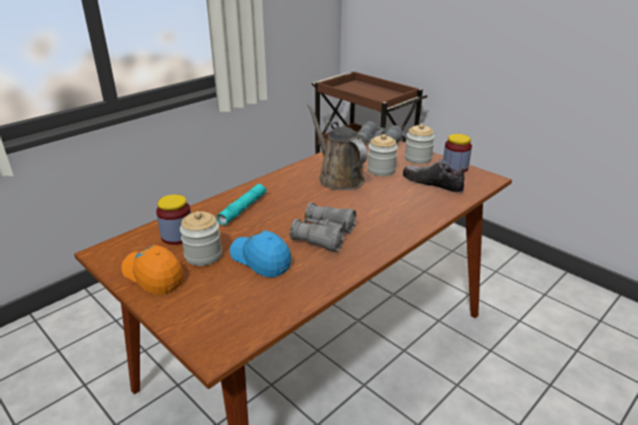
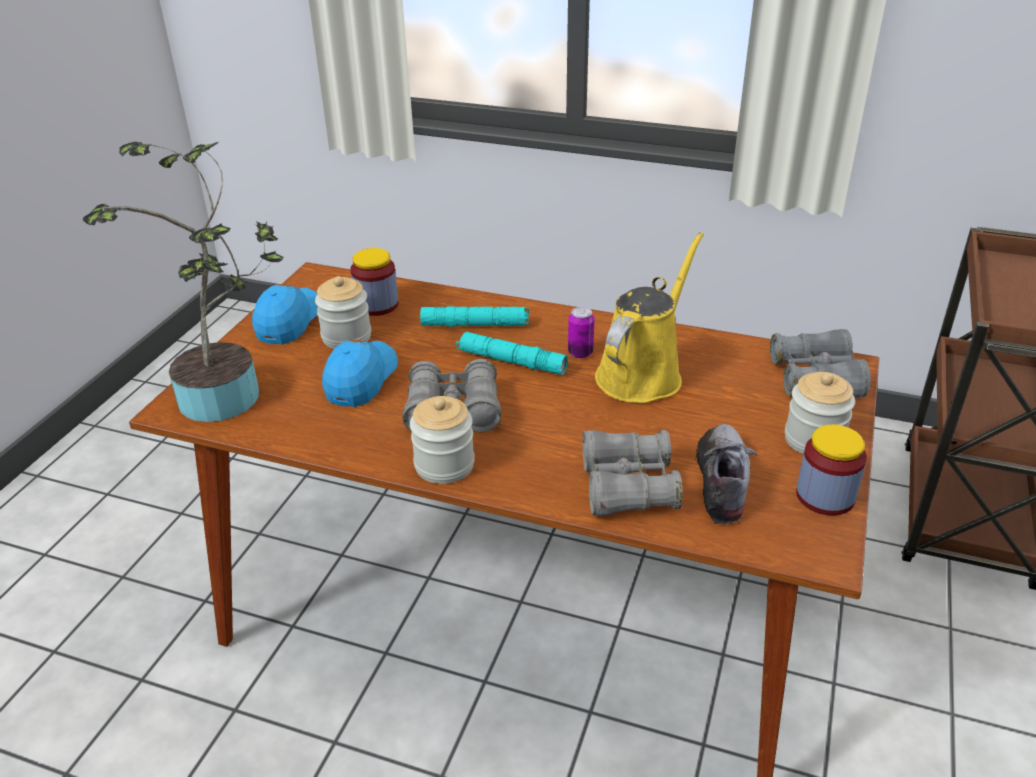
camera: 65 degrees right, 5 degrees up
orange cap [121,245,183,295] -> blue cap [252,284,318,345]
brown watering can [307,103,367,190] -> yellow watering can [595,232,704,403]
jar [367,134,398,176] -> jar moved to [410,396,475,484]
none -> potted plant [83,142,284,422]
none -> turquoise flashlight [456,332,568,375]
none -> can [568,307,594,358]
none -> grey binoculars [582,430,683,516]

